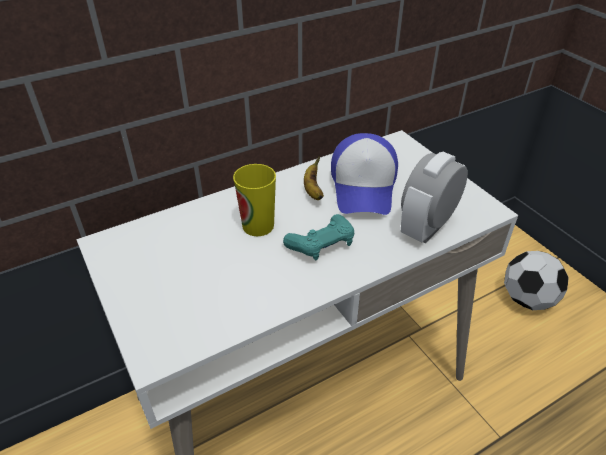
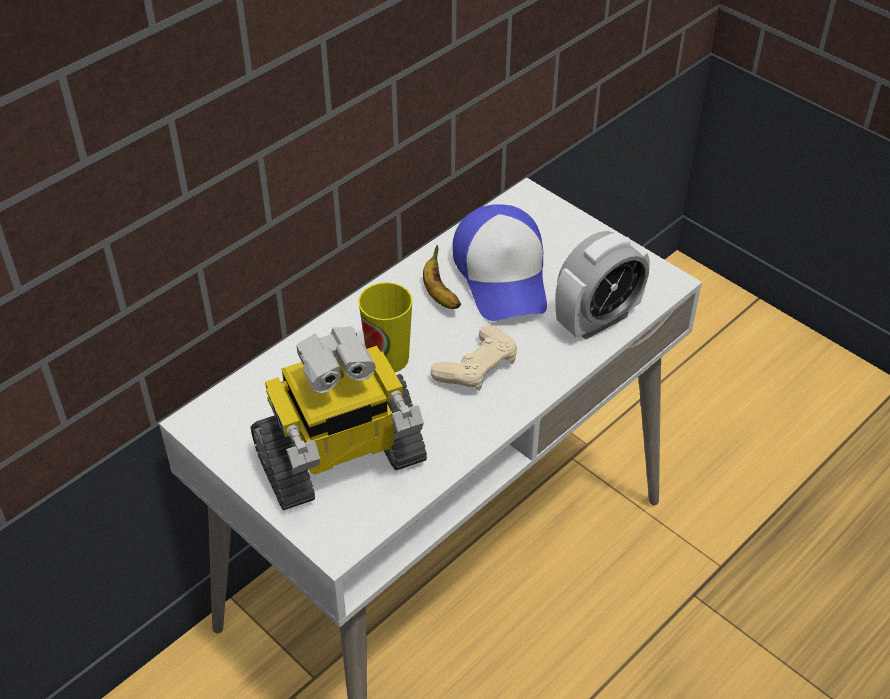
camera: 15 degrees left, 5 degrees up
turquoise game controller [283,214,354,260] -> beige game controller [431,325,517,391]
alarm clock [401,152,468,243] -> alarm clock turned 150 degrees counterclockwise [555,231,650,340]
football [504,251,569,310] -> none
none -> toy robot [250,327,427,510]

